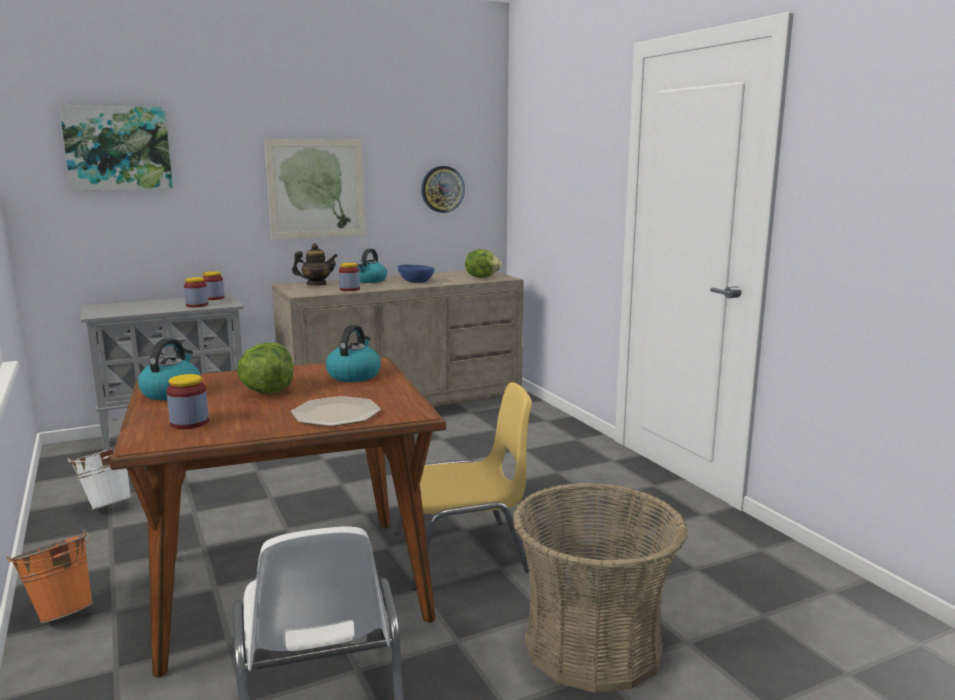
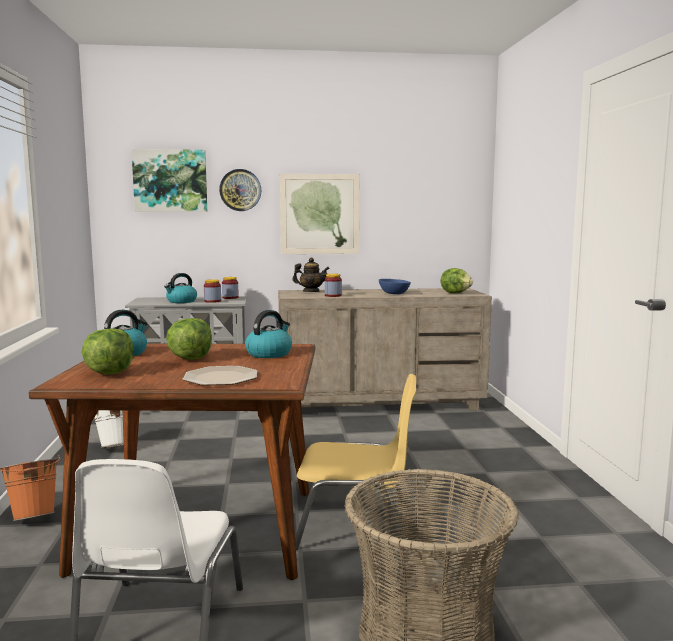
camera: 20 degrees right, 5 degrees down
jar [166,374,209,429] -> lettuce [82,328,133,375]
kettle [357,248,387,283] -> kettle moved to [164,273,197,303]
wall clock [421,166,465,213] -> wall clock moved to [219,169,261,211]

